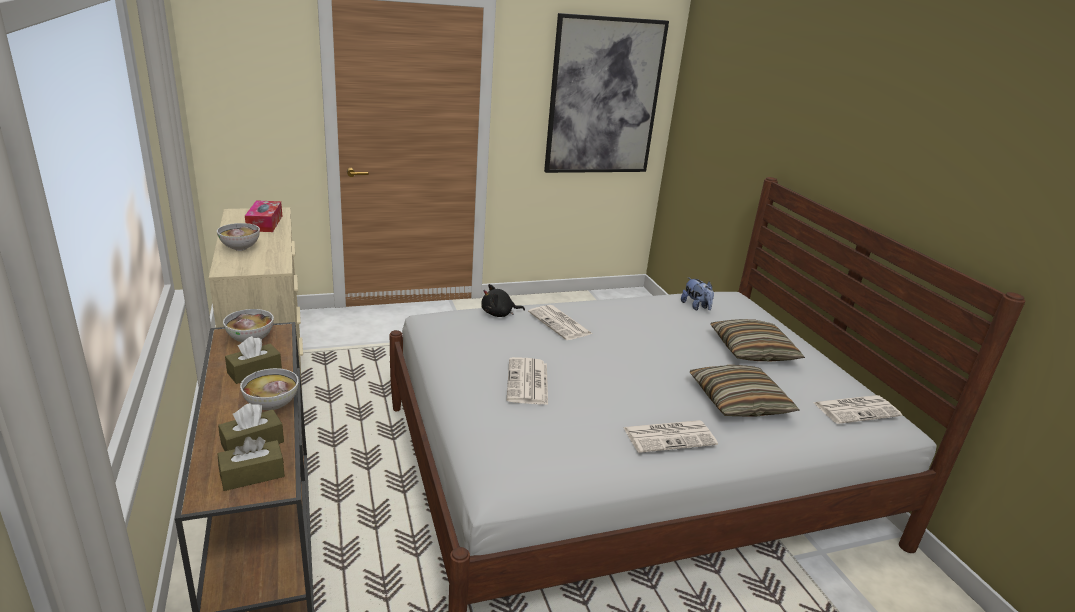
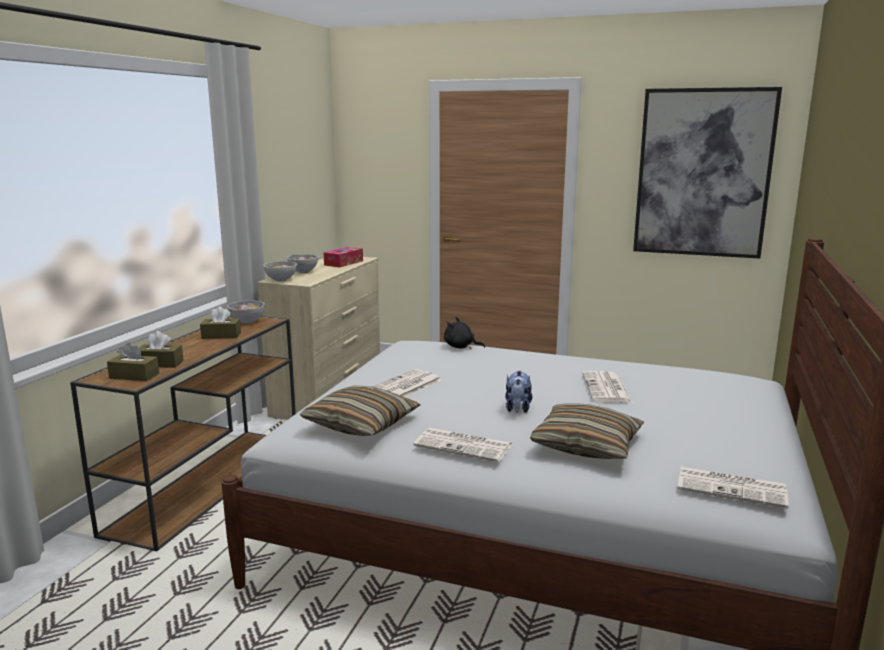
camera: 40 degrees right, 10 degrees down
bowl [240,368,299,410] -> bowl moved to [263,261,297,282]
newspaper [528,305,592,340] -> newspaper moved to [582,371,633,403]
plush toy [681,277,714,310] -> plush toy moved to [505,370,532,413]
pillow [711,319,805,362] -> pillow moved to [299,386,420,436]

